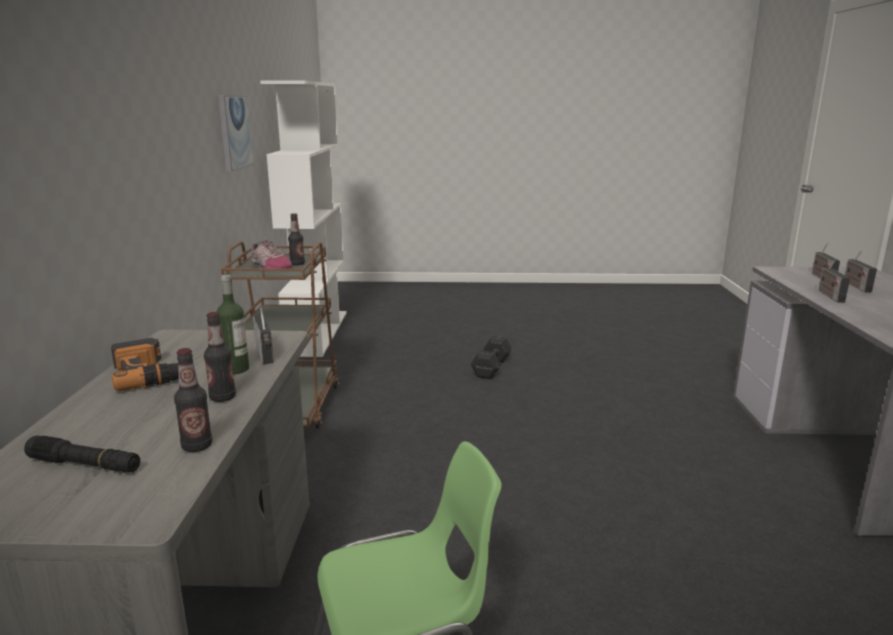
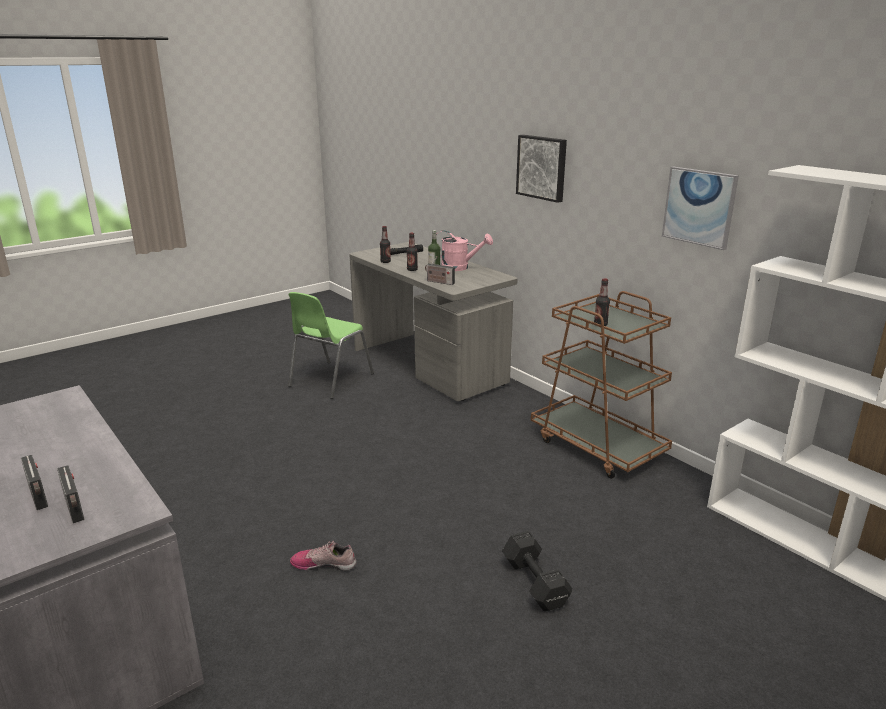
camera: 140 degrees right, 5 degrees up
power drill [111,338,179,391] -> pink watering can [436,231,493,271]
shoe [252,240,292,269] -> shoe moved to [290,541,356,571]
radio [818,258,850,303] -> none
none -> picture [516,135,567,203]

